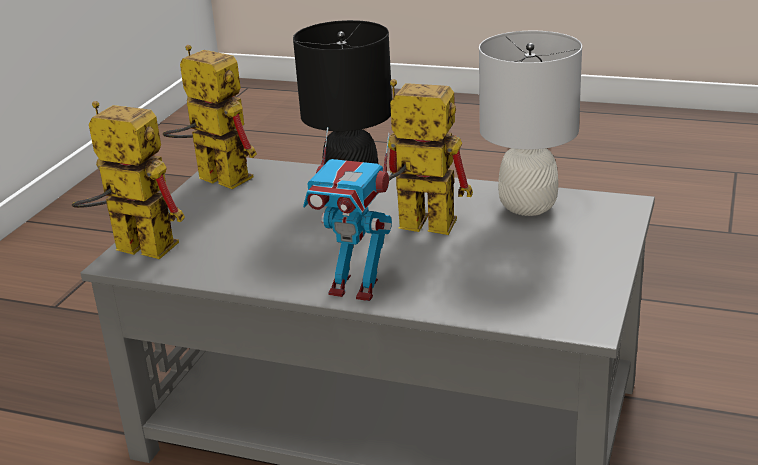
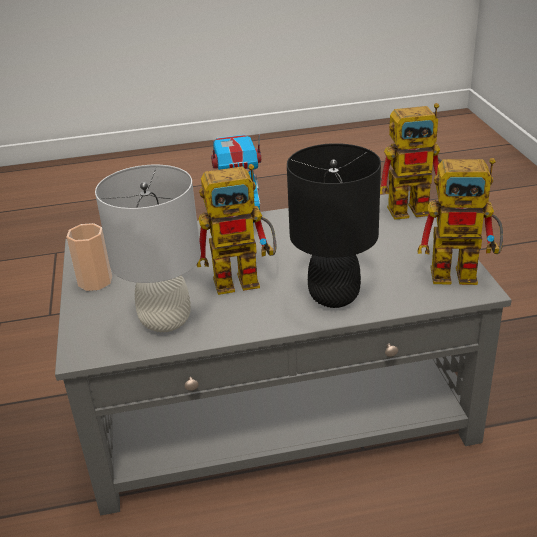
camera: 150 degrees right, 5 degrees up
none -> cup [66,223,112,291]

